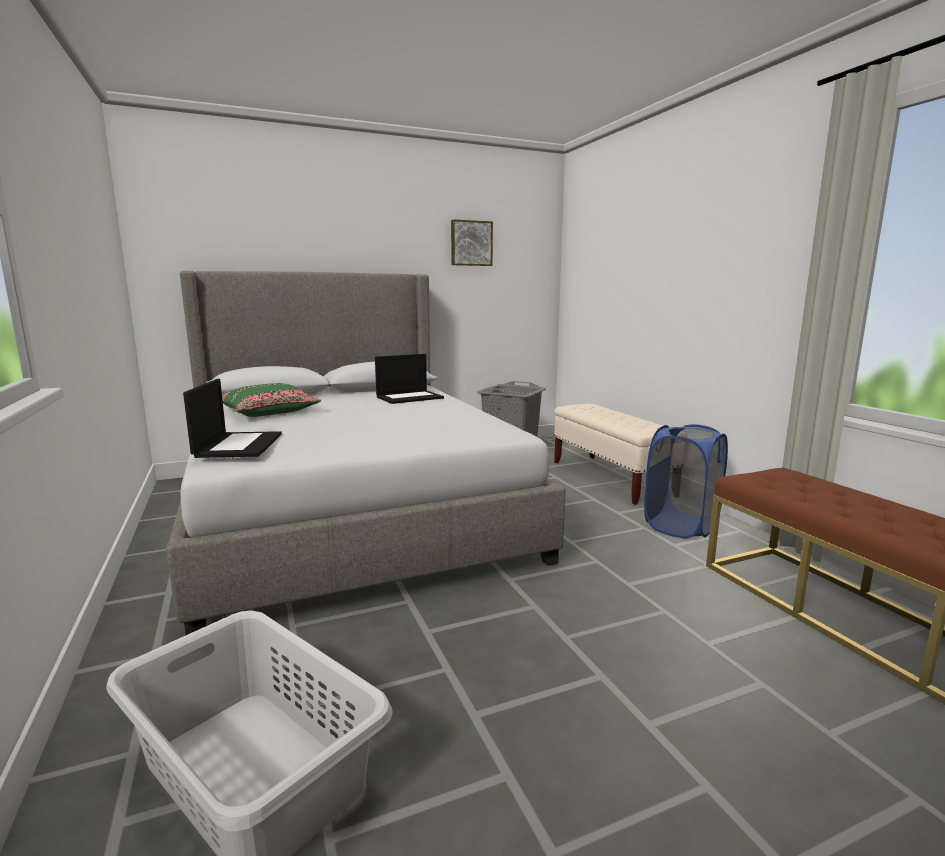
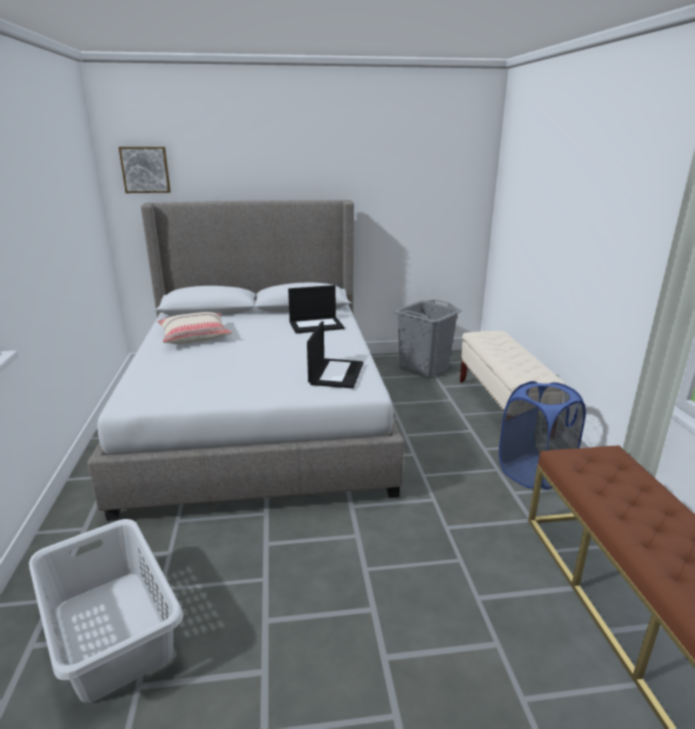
camera: 15 degrees right, 10 degrees up
laptop [183,379,282,458] -> laptop moved to [307,321,364,388]
green pillow [222,383,321,417] -> beige pillow [157,312,232,344]
picture [451,219,493,266] -> picture moved to [119,147,171,193]

